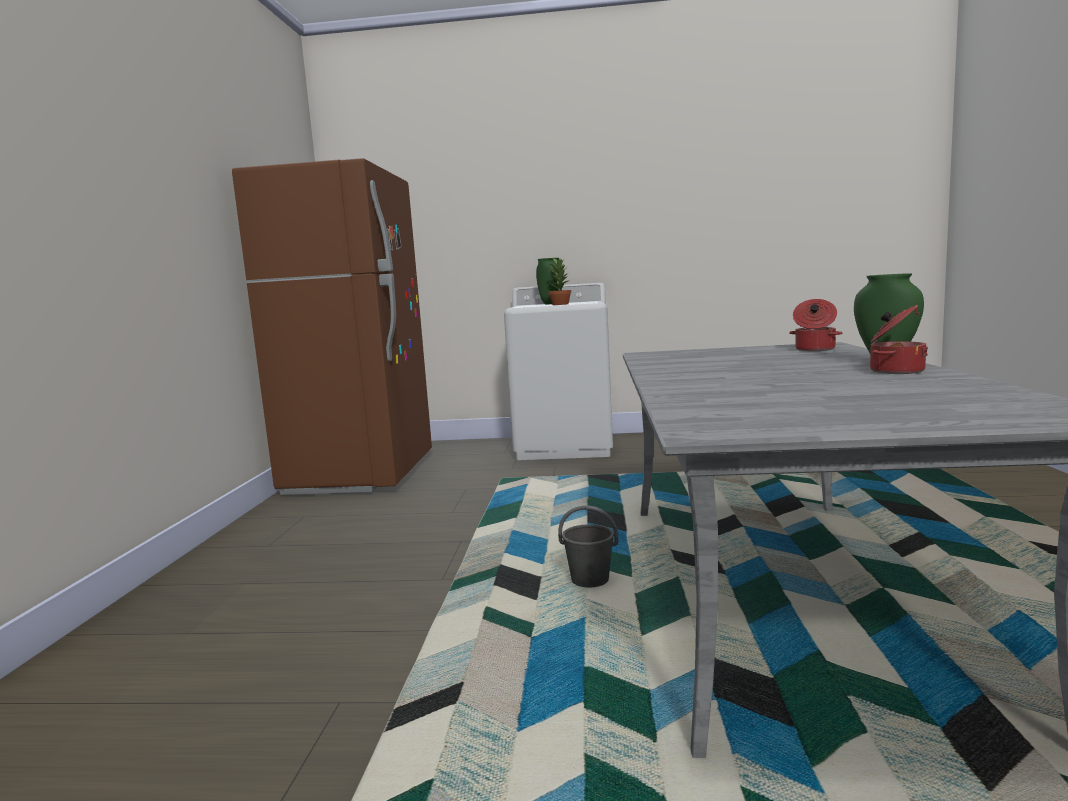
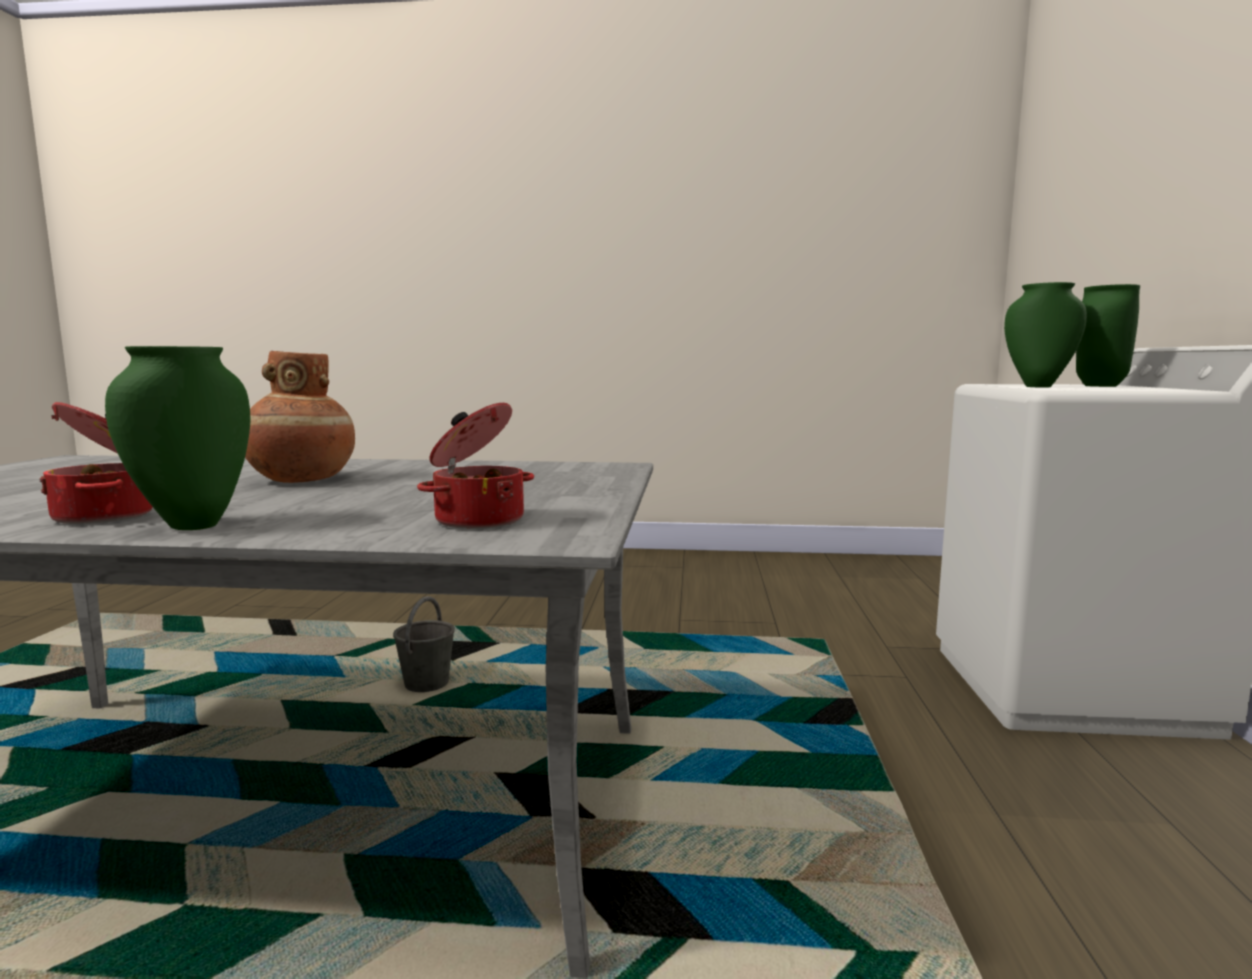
camera: 90 degrees right, 0 degrees up
brown fridge [232,158,432,495] -> none
potted plant [548,257,571,305] -> green vase [1004,282,1087,388]
none -> brown vase [245,351,355,483]

